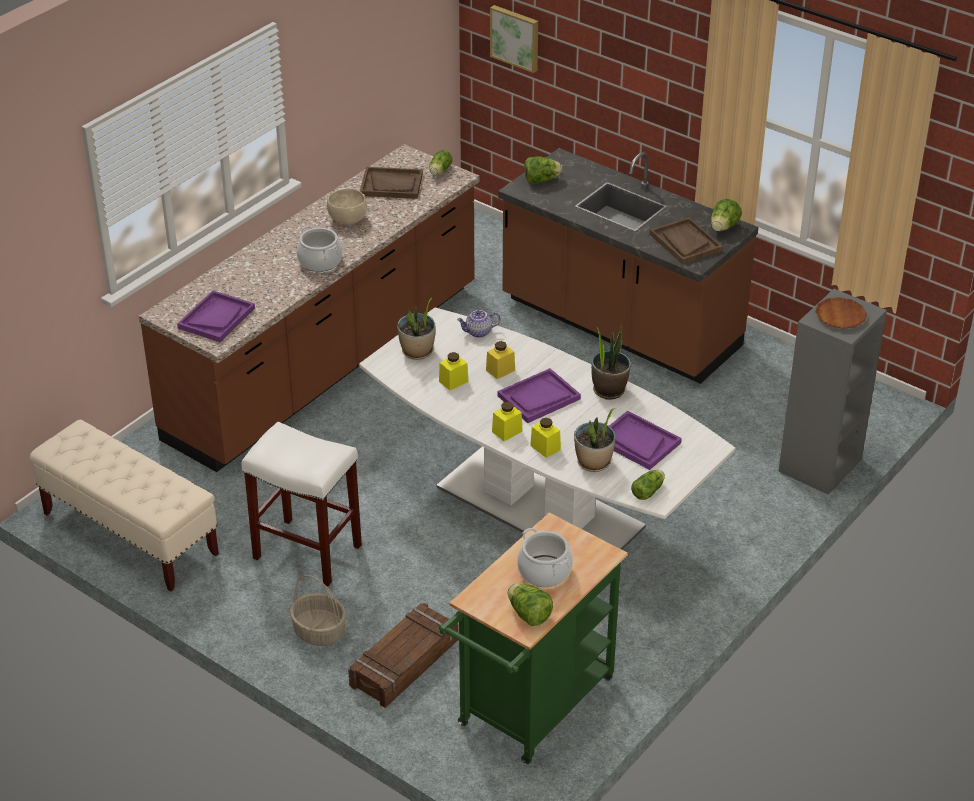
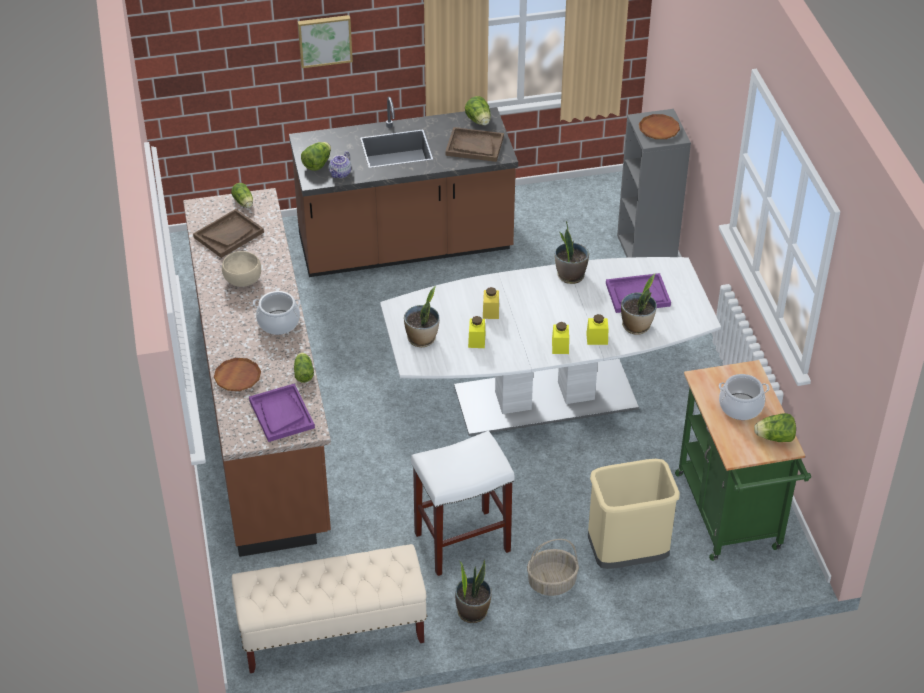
camera: 50 degrees left, 5 degrees up
crate [348,603,459,708] -> beige trash can [588,459,680,569]
teapot [457,310,501,338] -> teapot moved to [329,151,351,178]
picture [490,5,538,73] -> picture moved to [298,15,353,68]
purple tray [498,368,581,423] -> none
lettuce [631,470,665,500] -> lettuce moved to [294,352,314,383]
none -> brown plate [214,358,261,391]
none -> potted plant [455,560,492,623]

